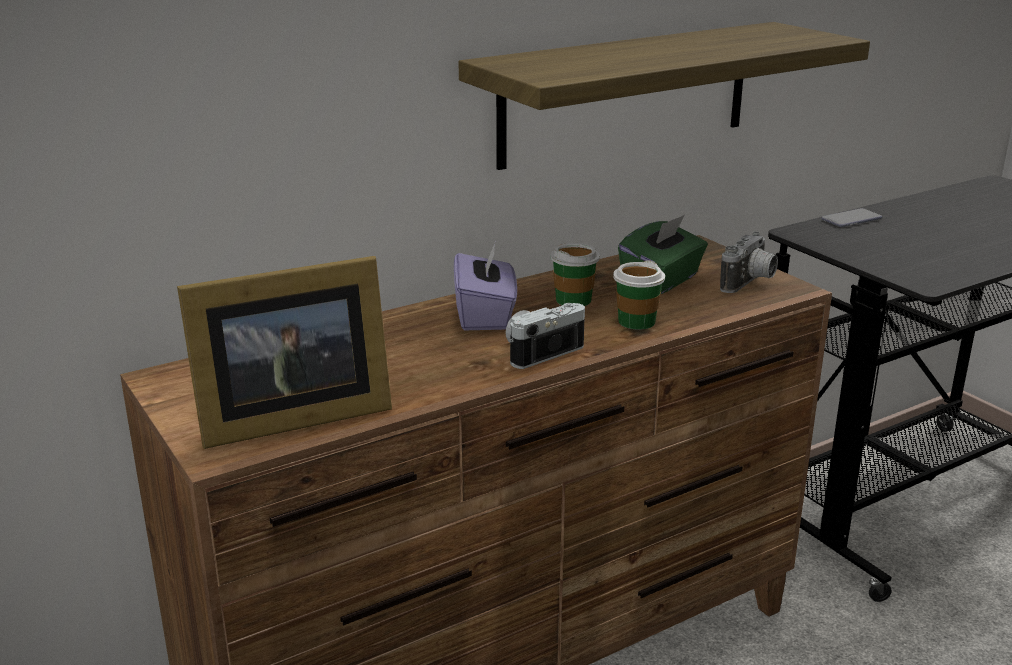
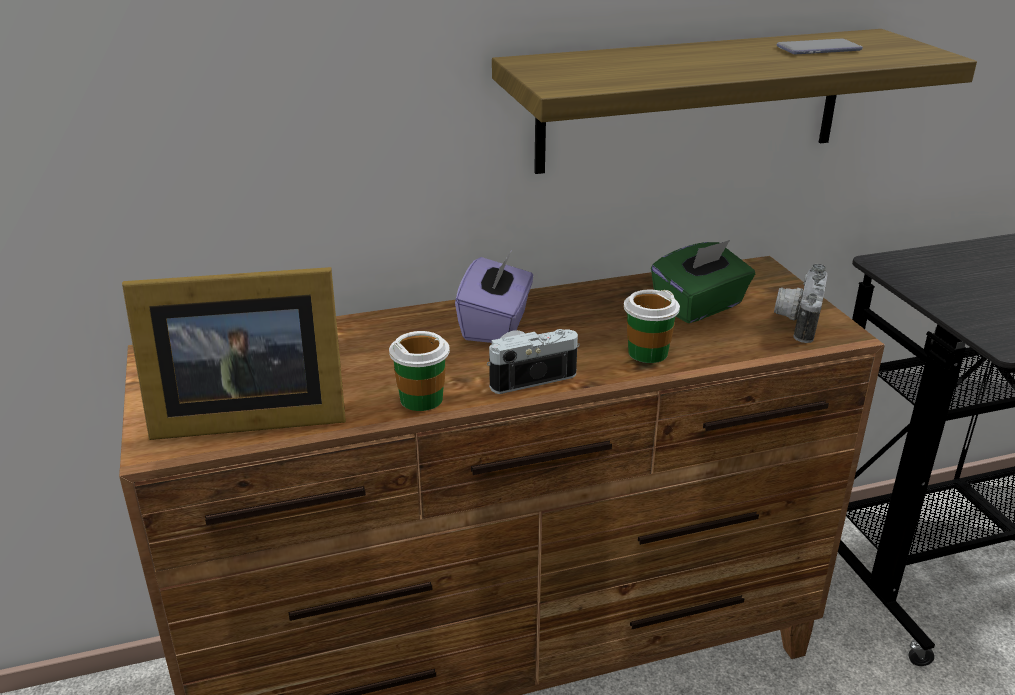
camera: 15 degrees right, 5 degrees up
cup [550,243,600,306] -> cup moved to [389,331,450,411]
camera [720,231,778,293] -> camera turned 150 degrees clockwise [774,264,827,343]
phone [822,208,882,227] -> phone moved to [777,39,863,54]

